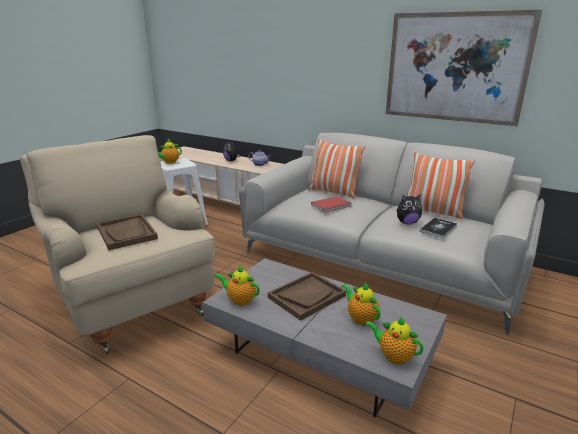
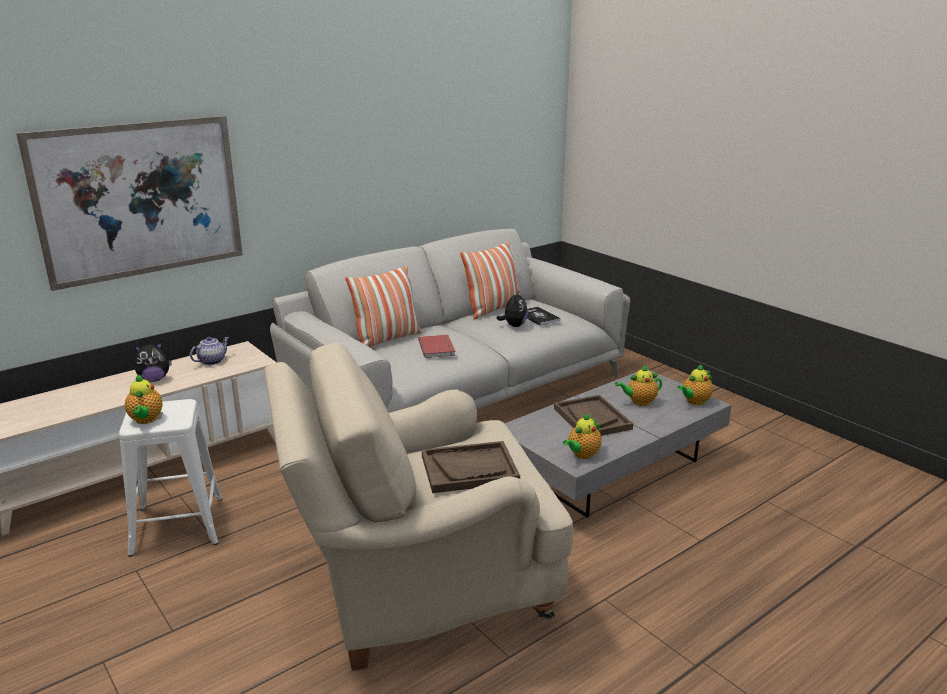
camera: 70 degrees left, 0 degrees up
picture [386,10,542,126] -> picture moved to [16,116,243,291]

